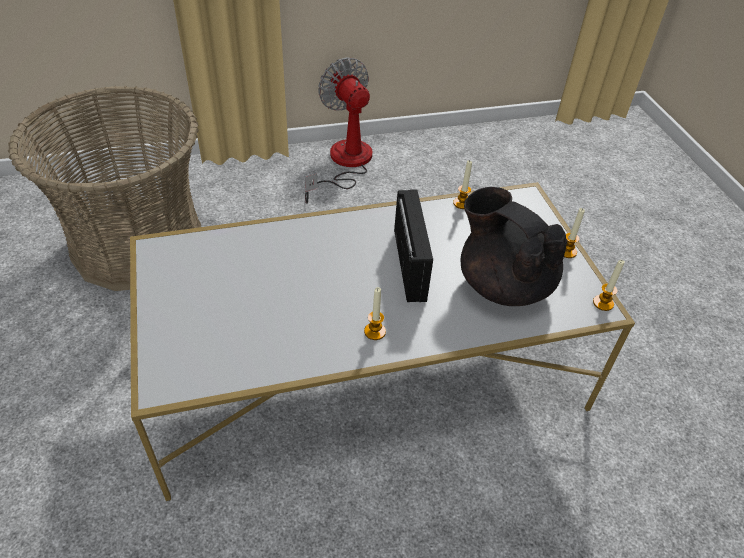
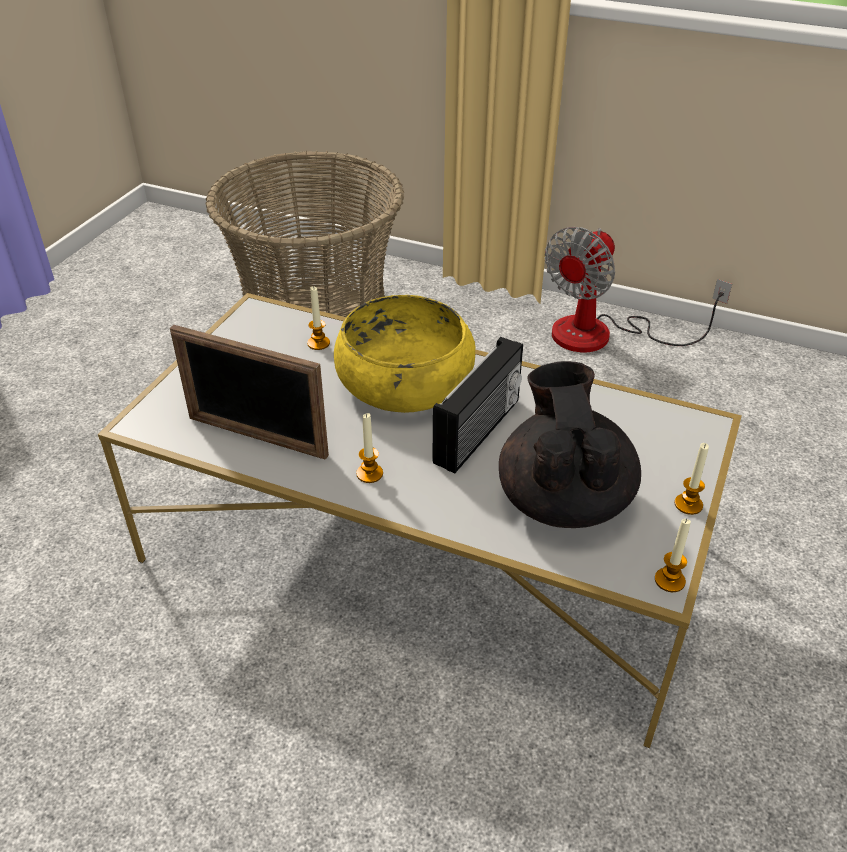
camera: 40 degrees right, 5 degrees down
fan [305,57,372,204] -> fan turned 150 degrees counterclockwise [545,227,732,352]
candle [453,160,472,209] -> candle moved to [307,286,330,350]
none -> picture frame [170,325,329,460]
none -> yellow bowl [334,295,476,413]

